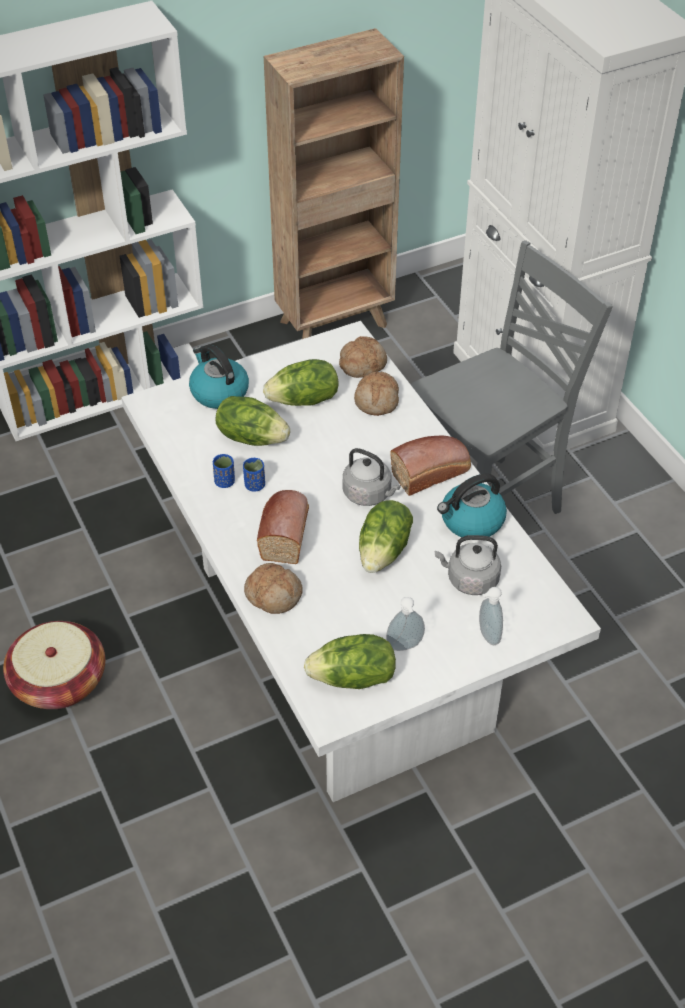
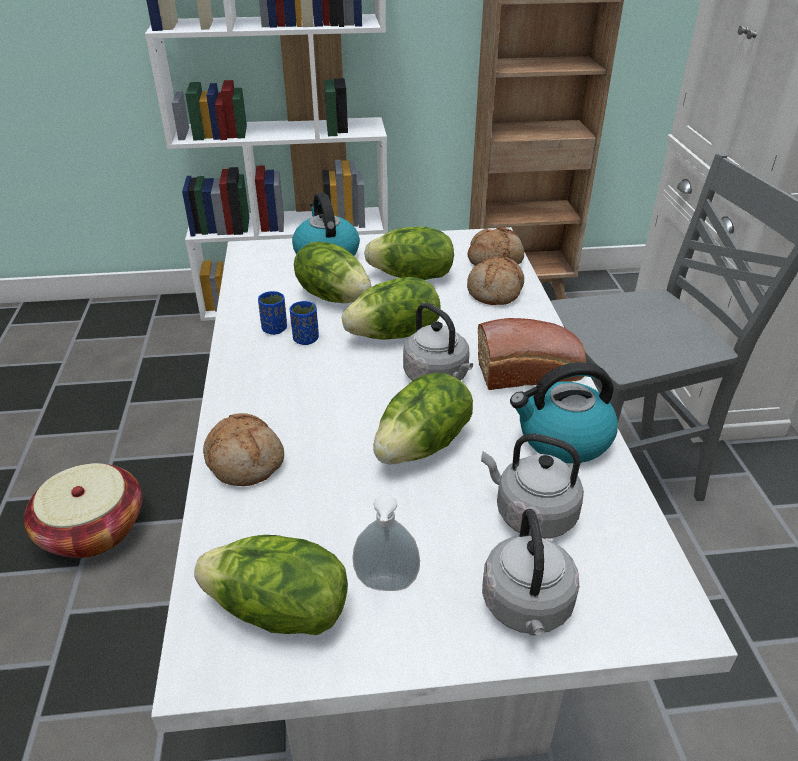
camera: 20 degrees right, 10 degrees down
bread [257,490,309,564] -> none
soap dispenser [479,587,503,645] -> grey kettle [482,509,580,636]
none -> lettuce [342,277,441,339]

